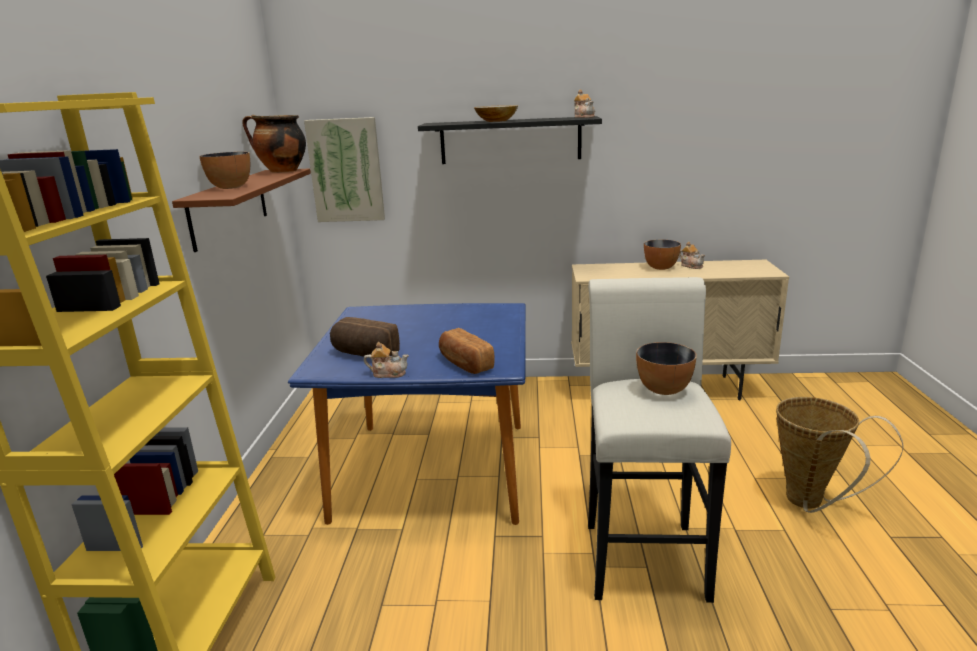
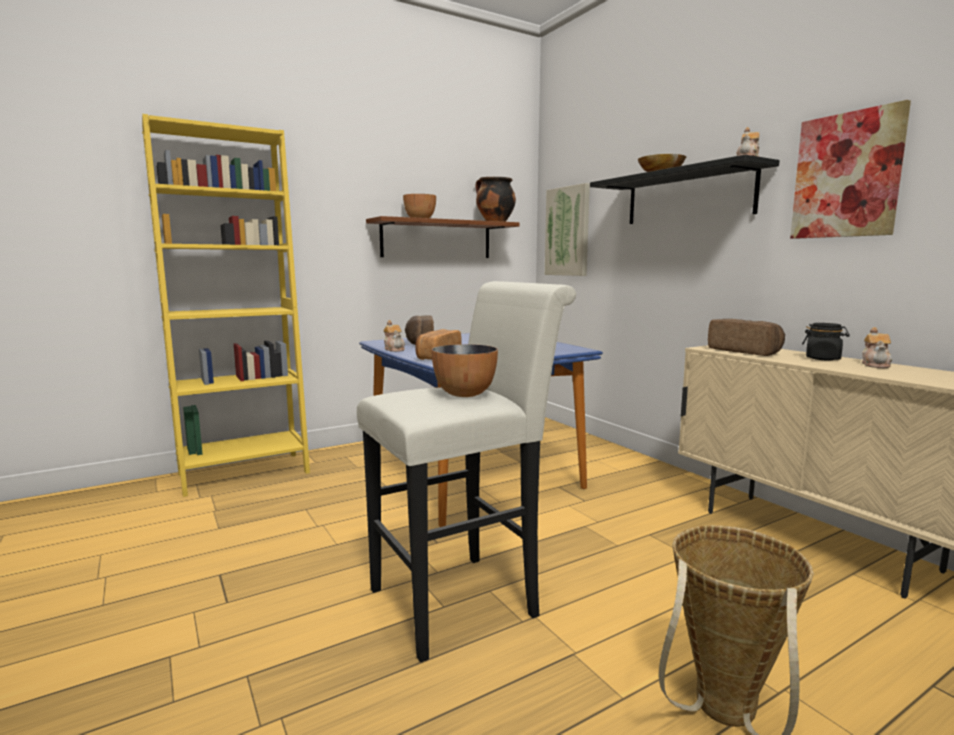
camera: 55 degrees right, 10 degrees down
bowl [644,240,681,270] -> black jar [802,323,850,360]
none -> bread [708,319,785,356]
none -> picture [790,100,911,239]

